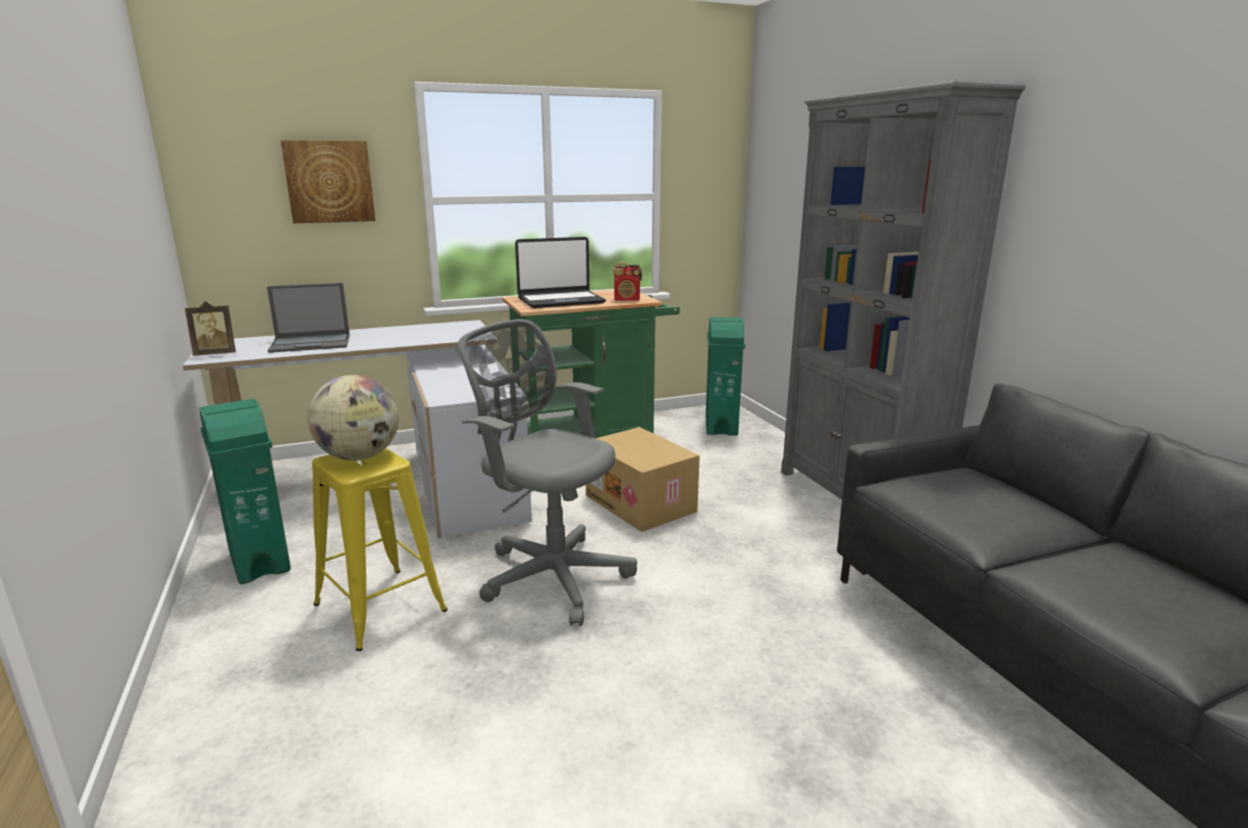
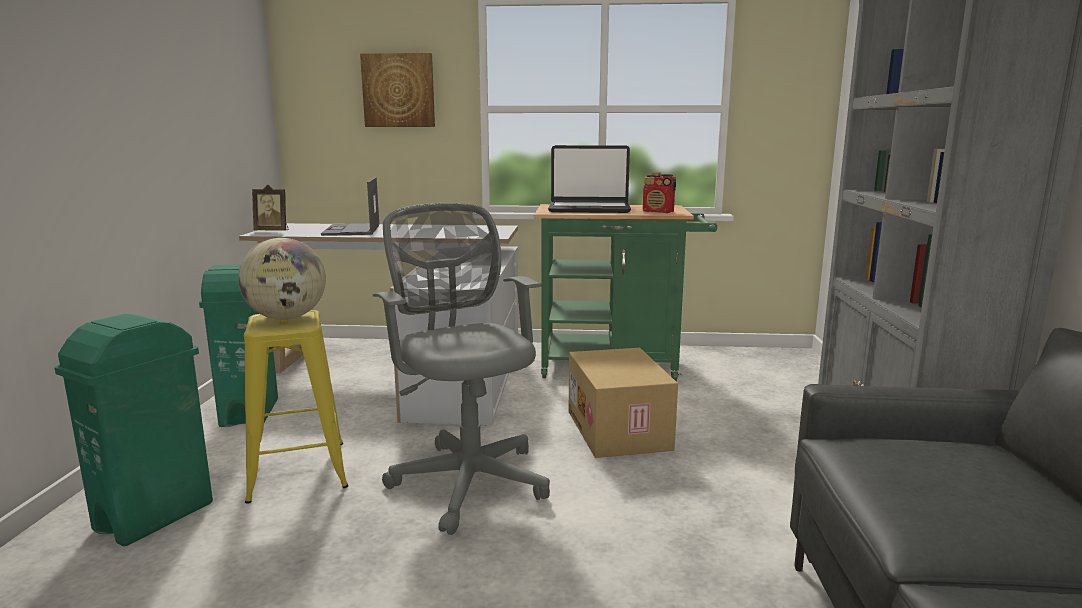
camera: 25 degrees right, 5 degrees down
laptop [267,283,350,353] -> laptop turned 75 degrees clockwise [321,177,379,236]
green trash can [706,317,745,436] -> green trash can moved to [54,314,213,546]

